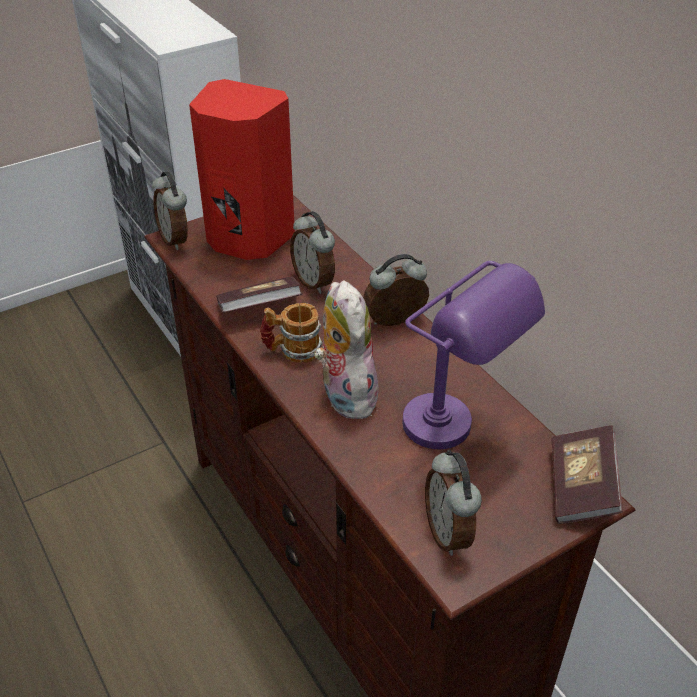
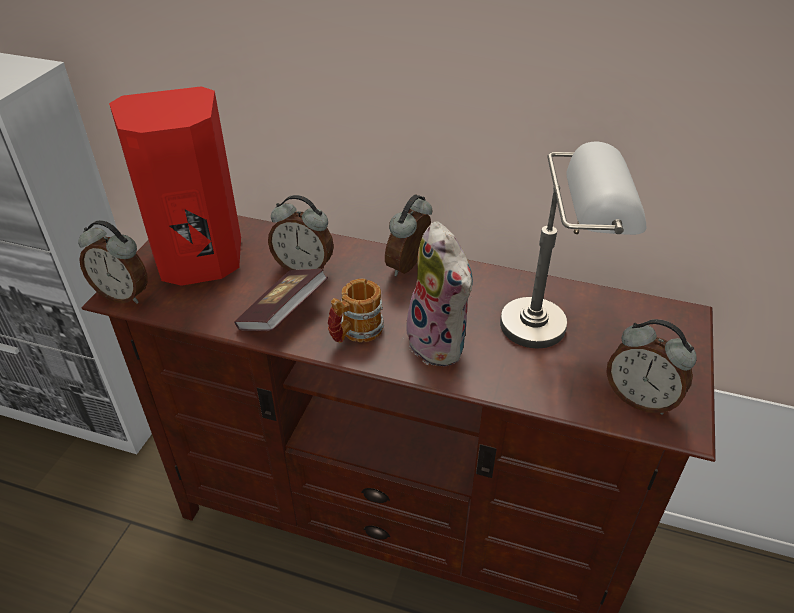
camera: 40 degrees left, 0 degrees up
plush toy [314,280,378,419] -> plush toy turned 150 degrees counterclockwise [406,221,473,366]
purple table lamp [403,261,545,449] -> grey table lamp [500,142,646,348]
book [551,425,623,524] -> none

